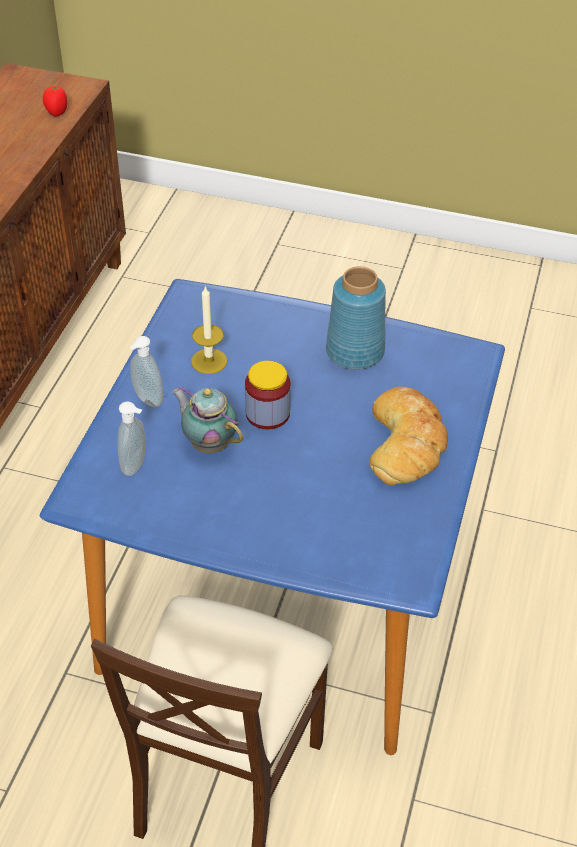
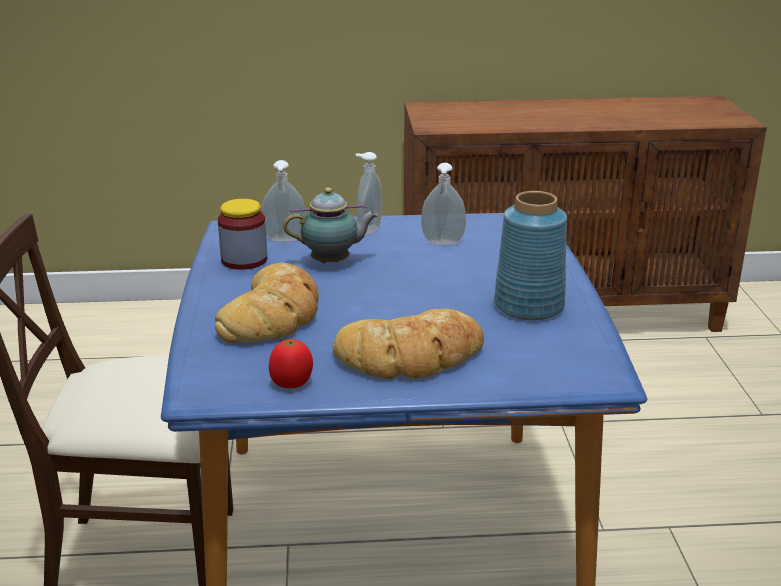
camera: 70 degrees right, 20 degrees down
tomato [43,85,67,117] -> tomato moved to [269,339,313,388]
teapot [172,386,243,453] -> teapot turned 60 degrees clockwise [283,187,378,263]
candle [191,286,227,374] -> soap dispenser [421,163,466,245]
jar [245,361,291,429] -> jar moved to [218,199,267,270]
none -> bread [215,263,319,343]

